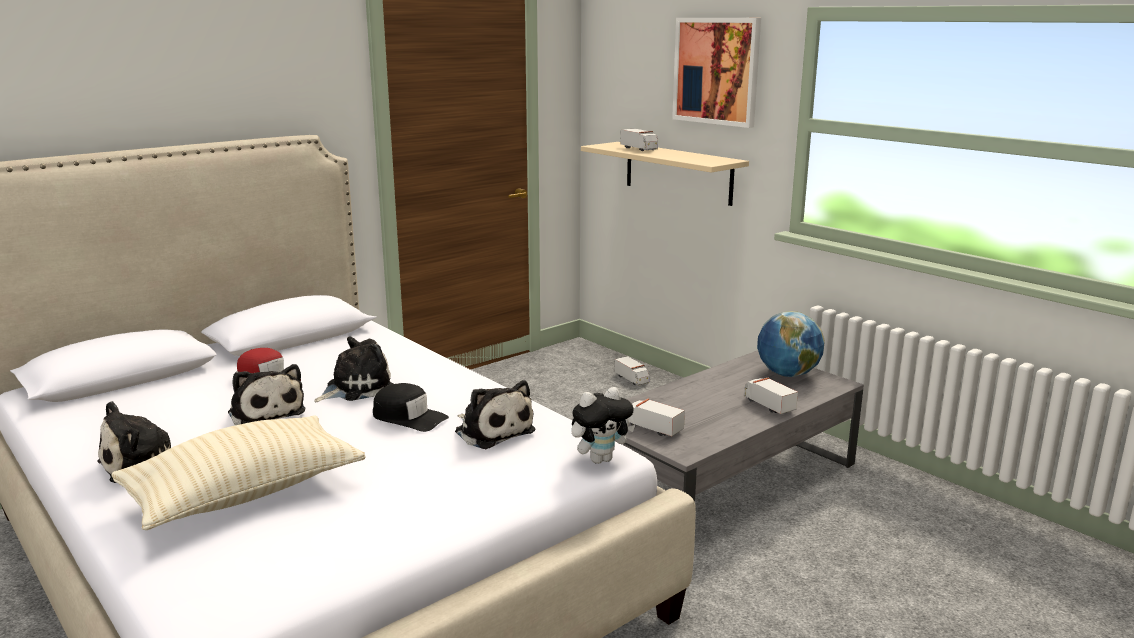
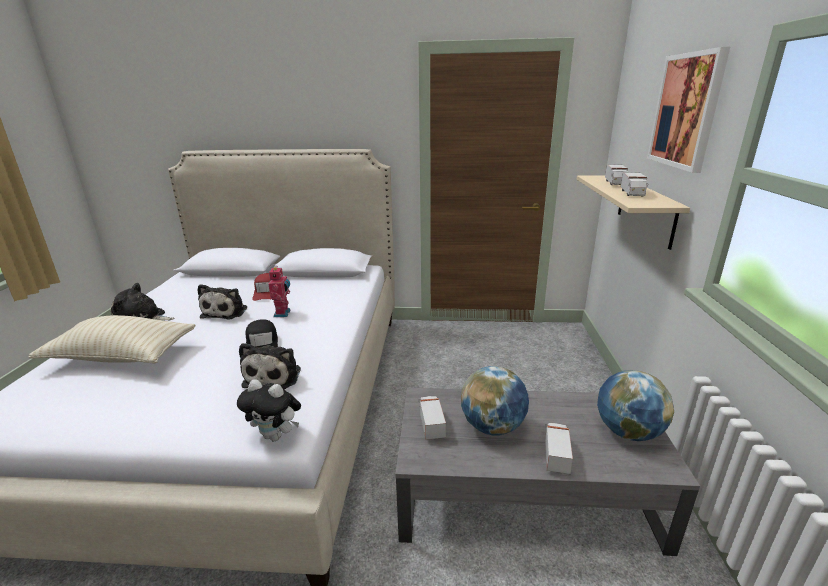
camera: 45 degrees right, 5 degrees up
plush toy [314,337,394,402] -> toy robot [268,267,291,317]
toy truck [614,356,649,386] -> toy truck moved to [621,172,649,197]
none -> globe [461,366,529,436]

